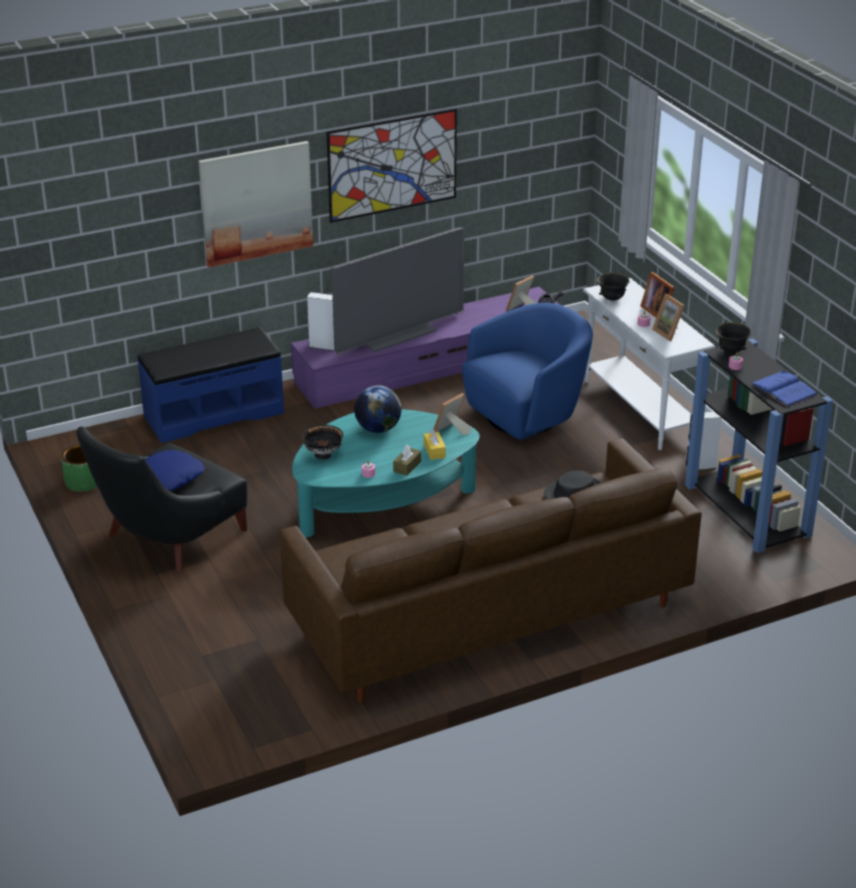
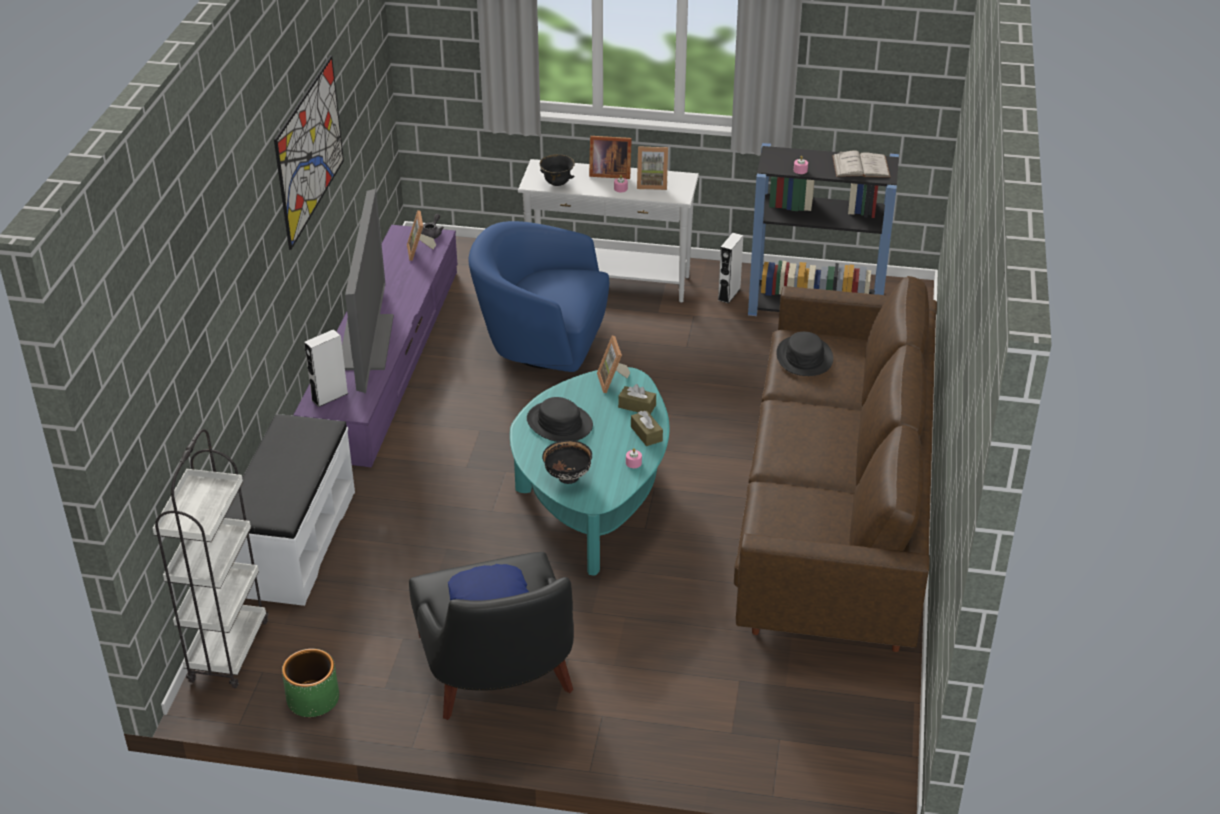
camera: 55 degrees left, 5 degrees up
blue bench [137,327,284,443] -> white bench [225,414,355,606]
picture [198,141,313,268] -> none
globe [354,386,402,433] -> black hat [527,397,593,442]
yellow tissue box [424,430,446,460] -> brown tissue box [618,384,656,414]
blue armchair [462,303,593,440] -> blue armchair turned 75 degrees counterclockwise [469,221,609,372]
black bowl [715,322,752,353] -> none
blue book [750,370,818,407] -> white book [832,150,891,178]
none -> white cart [153,429,269,688]

